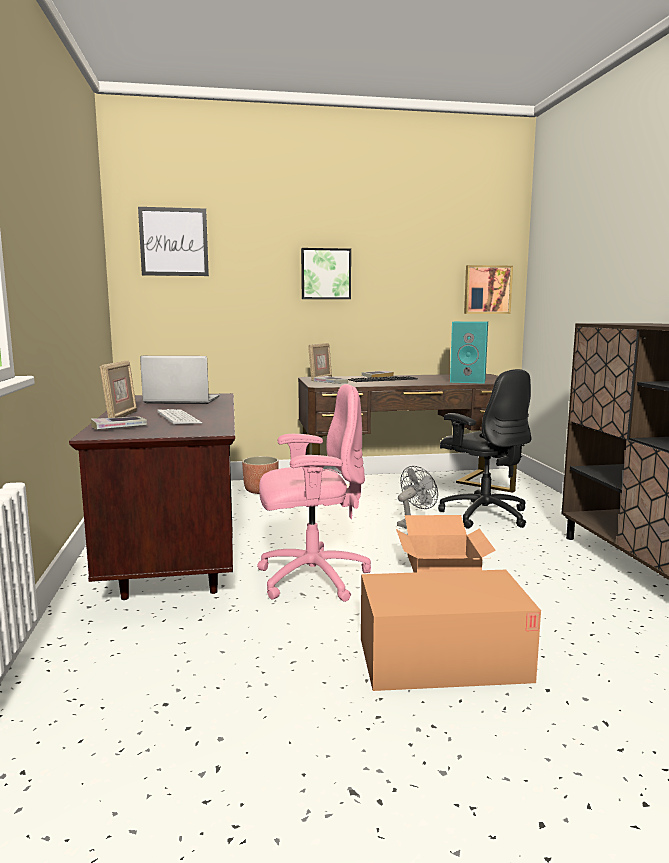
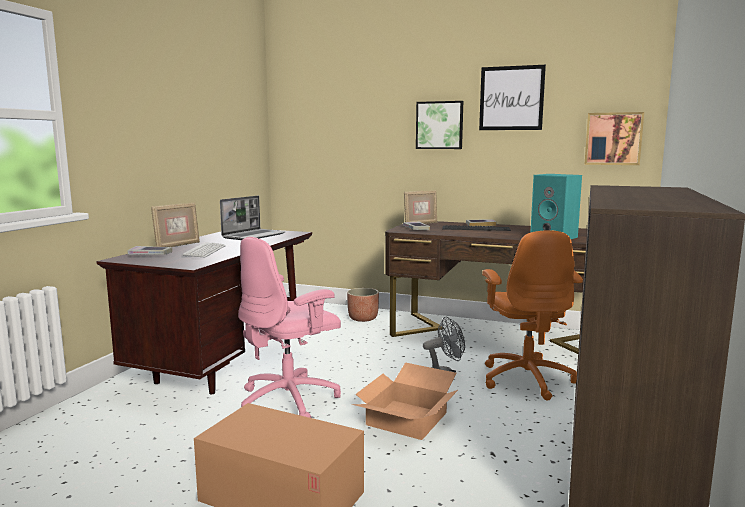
camera: 30 degrees right, 0 degrees up
picture [138,207,209,276] -> picture moved to [479,65,546,130]
laptop [140,356,220,404] -> laptop turned 90 degrees clockwise [220,196,285,240]
pink office chair [257,384,371,602] -> pink office chair turned 120 degrees clockwise [238,237,341,418]
black office chair [438,369,531,529] -> orange office chair [482,230,583,401]

